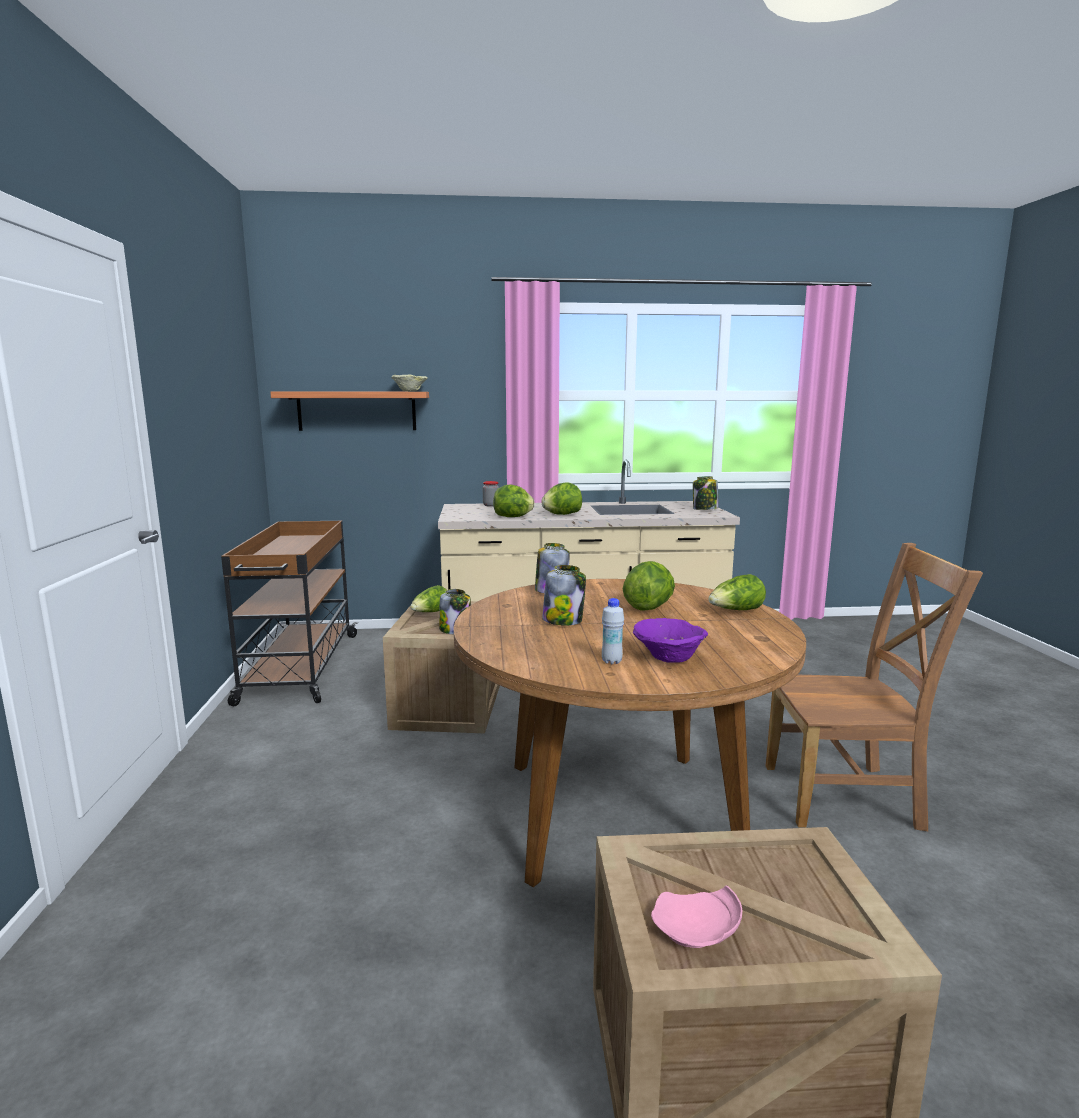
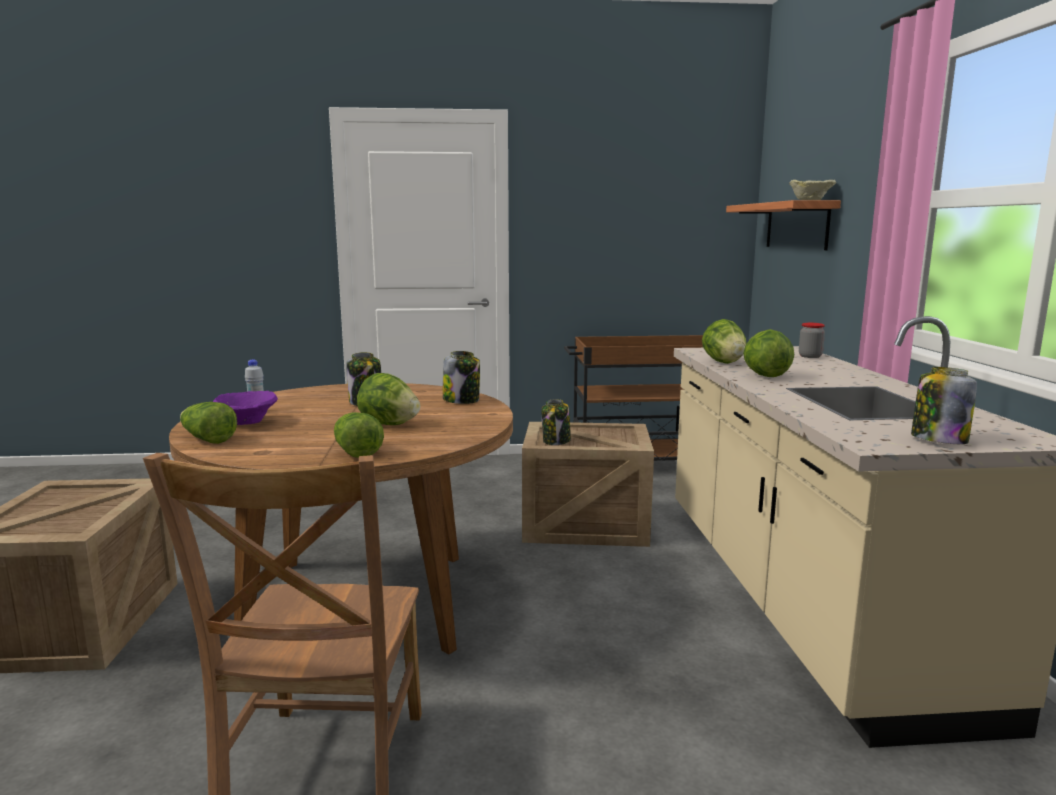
camera: 90 degrees right, 0 degrees up
lettuce [410,585,447,612] -> lettuce moved to [180,402,237,444]
pink plate [651,885,742,948] -> none

